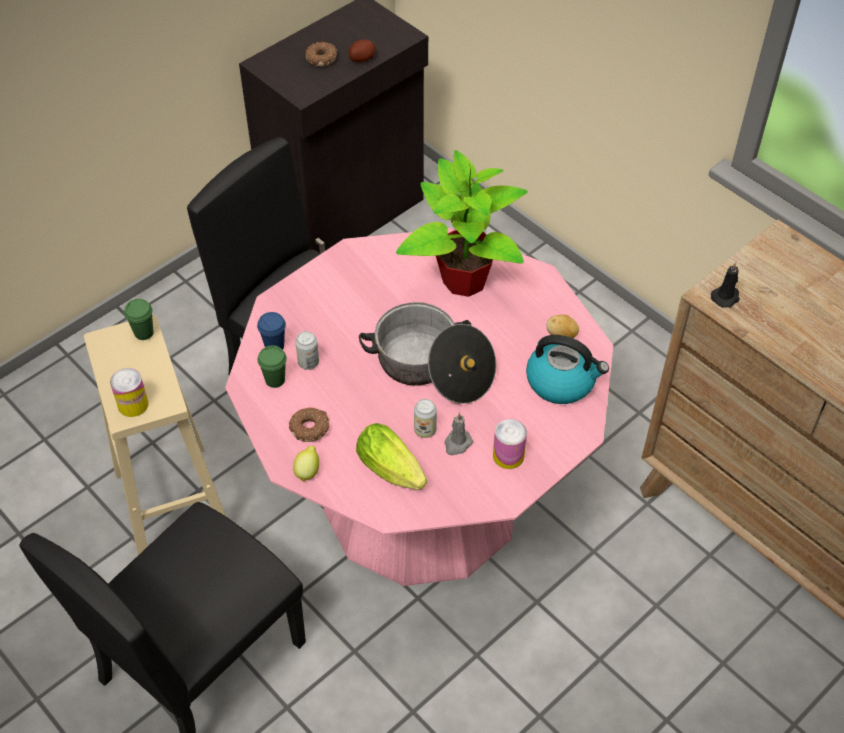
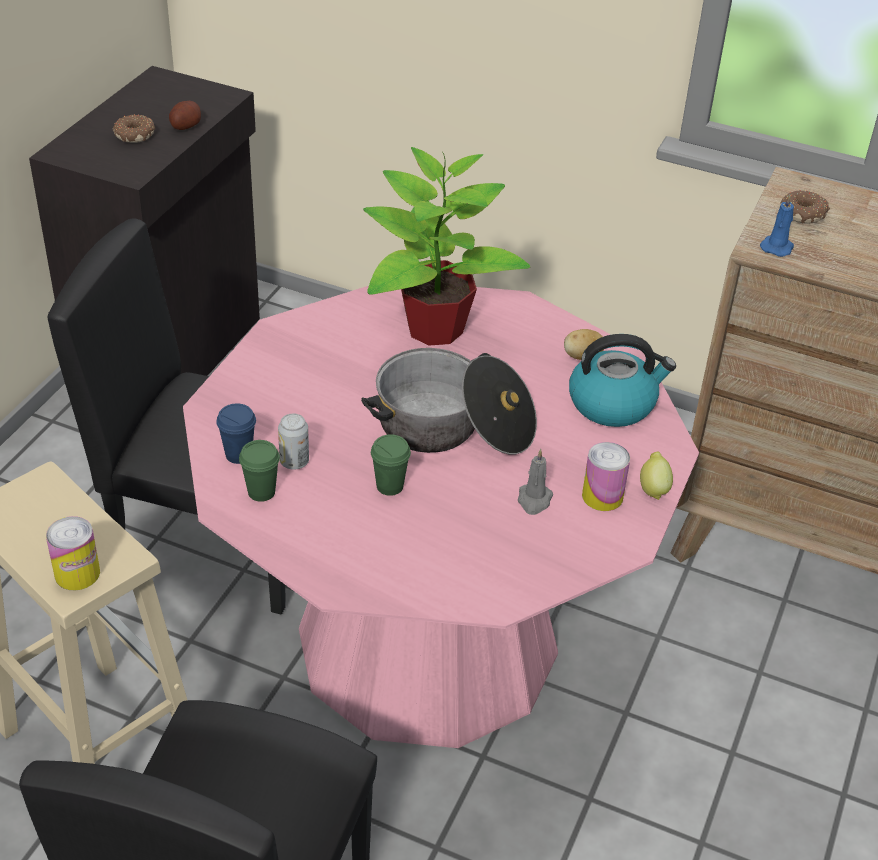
camera: 25 degrees left, 10 degrees down
green cup [124,299,154,340] -> green cup moved to [371,434,411,496]
donut [289,407,329,442] -> donut moved to [780,190,830,224]
lemon [293,446,319,482] -> lemon moved to [640,451,673,500]
lettuce [356,423,427,490] -> none
can [414,399,437,438] -> none
black candle [711,262,740,308] -> blue candle [760,194,794,257]

